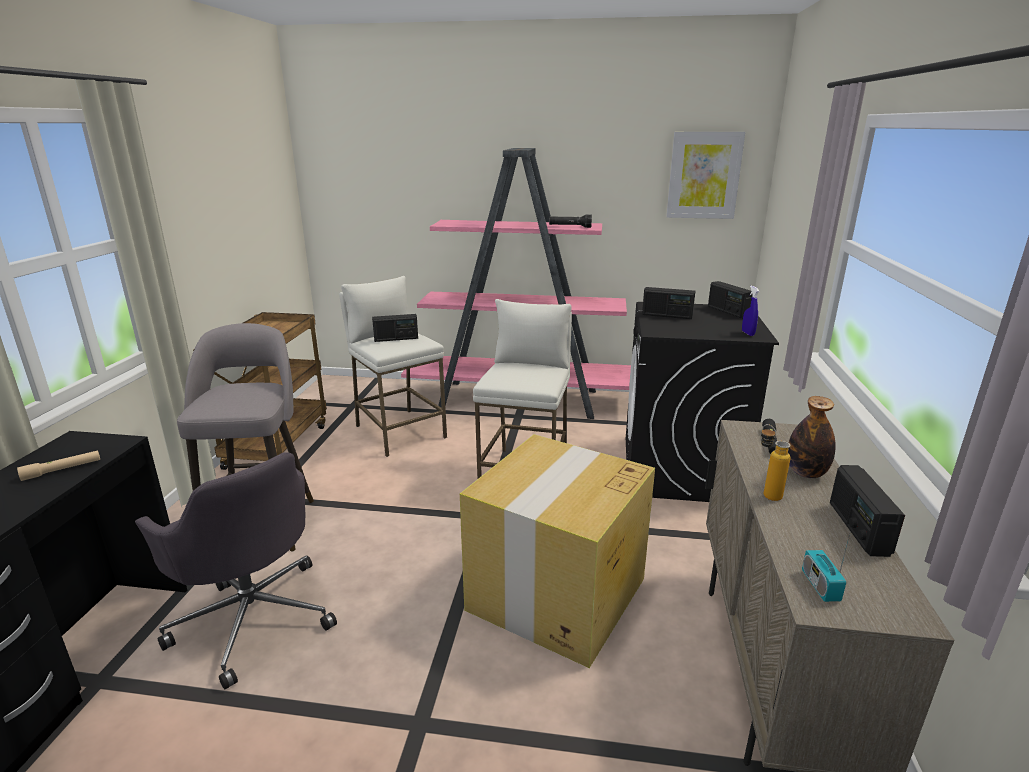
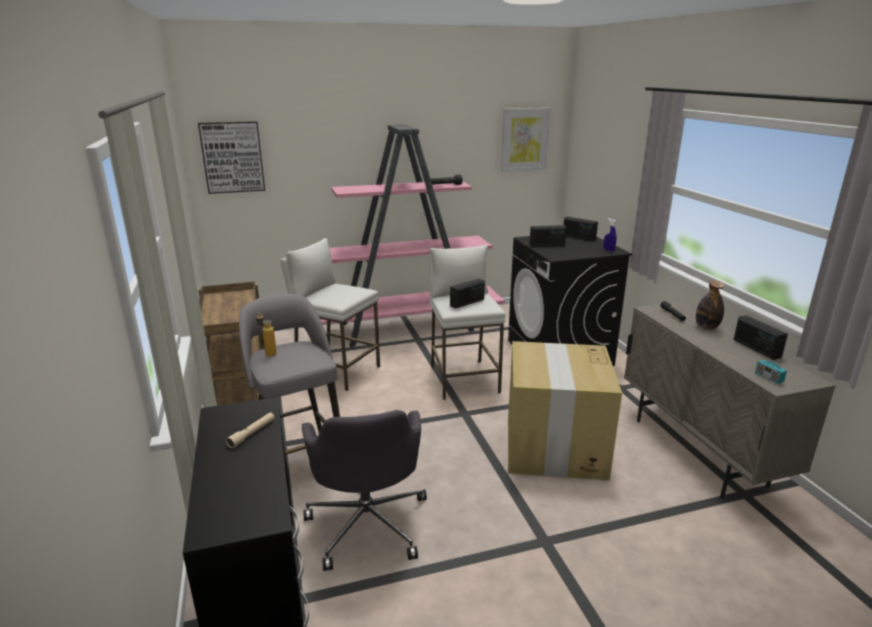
camera: 25 degrees left, 0 degrees up
grey office chair [135,452,337,690] -> grey office chair turned 60 degrees clockwise [302,410,427,571]
radio [372,314,418,342] -> radio moved to [450,279,485,309]
bottle [761,424,791,501] -> bottle moved to [256,312,277,357]
none -> picture [198,121,265,194]

